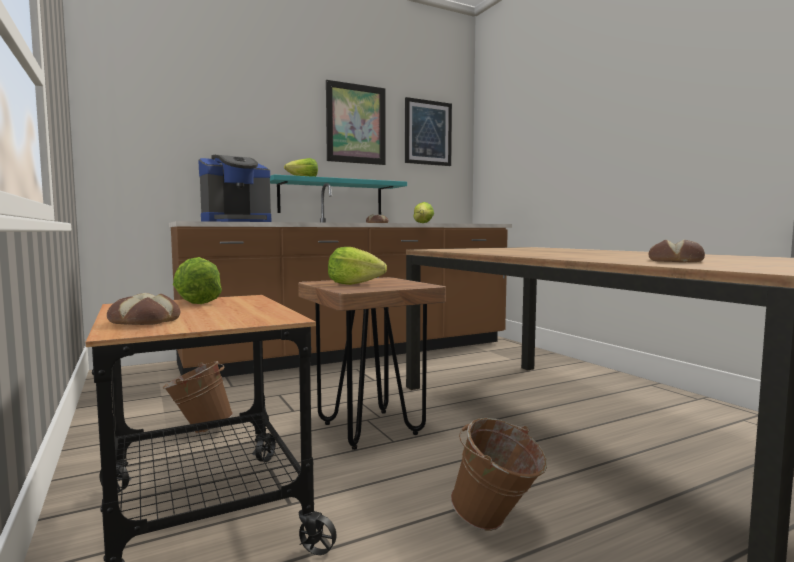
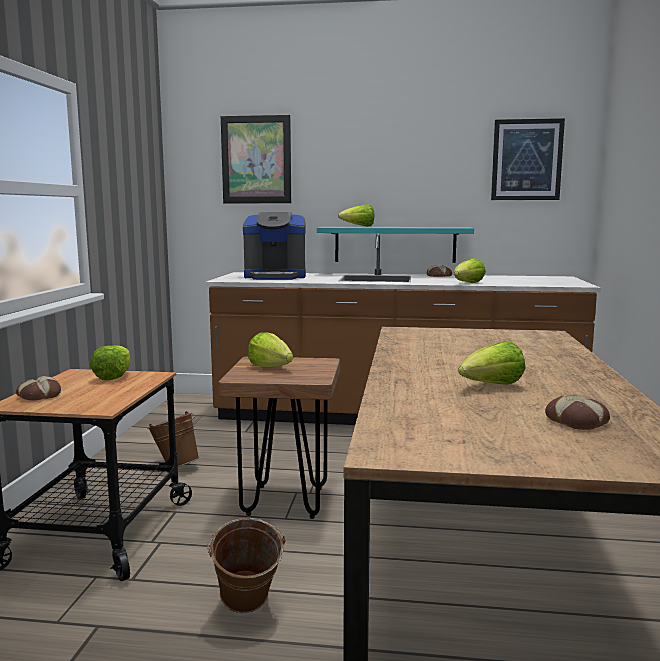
camera: 35 degrees right, 5 degrees up
picture [326,80,386,165] -> picture moved to [221,115,291,203]
bread [649,240,705,262] -> bread moved to [545,395,610,430]
none -> lettuce [458,341,525,385]

